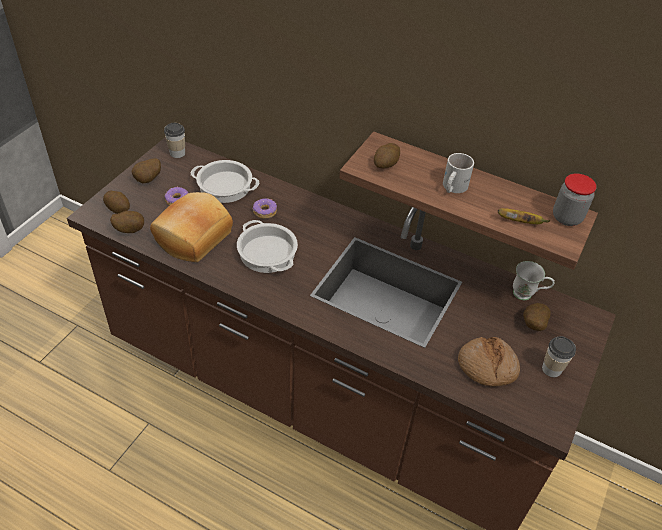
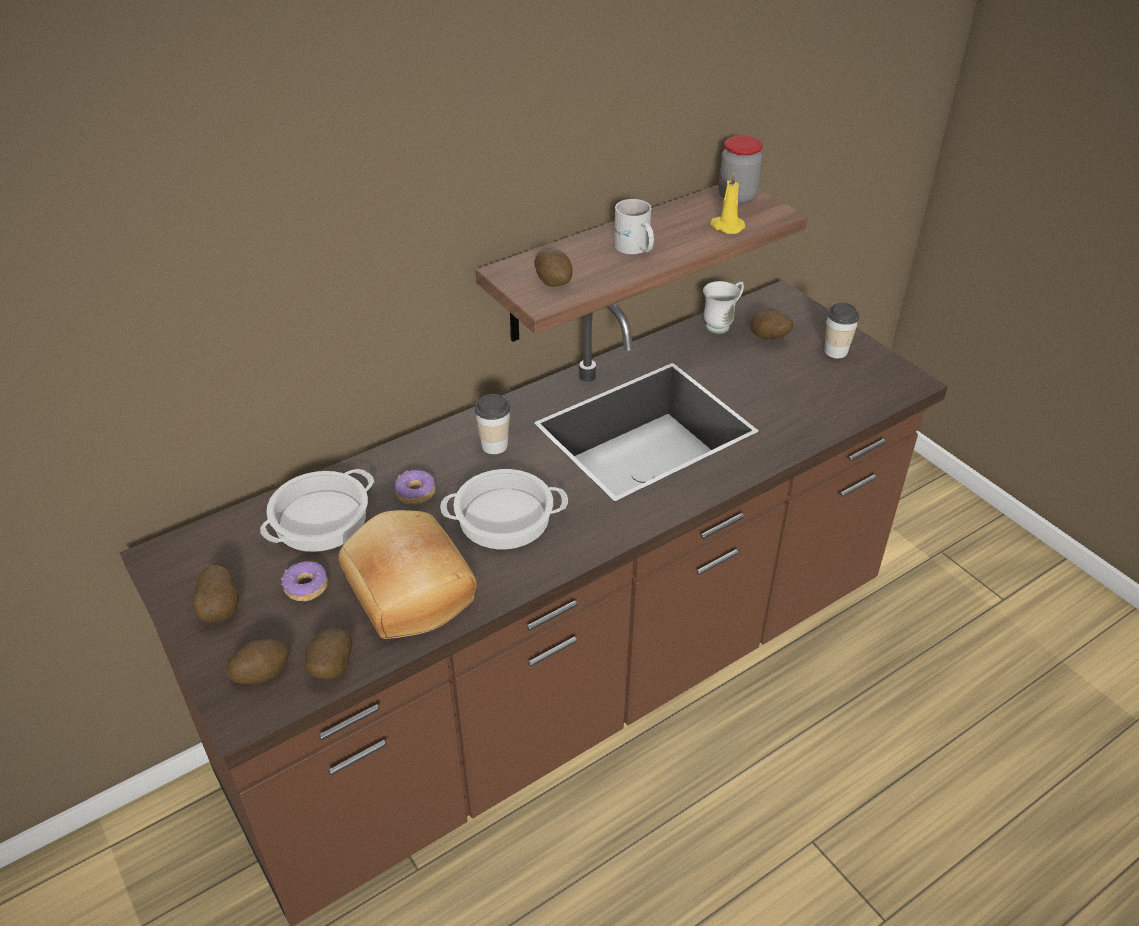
camera: 60 degrees left, 5 degrees down
cup [164,123,185,158] -> cup moved to [475,394,510,454]
bread [458,337,520,387] -> none
banana [498,208,550,224] -> yellow candle [710,172,745,234]

